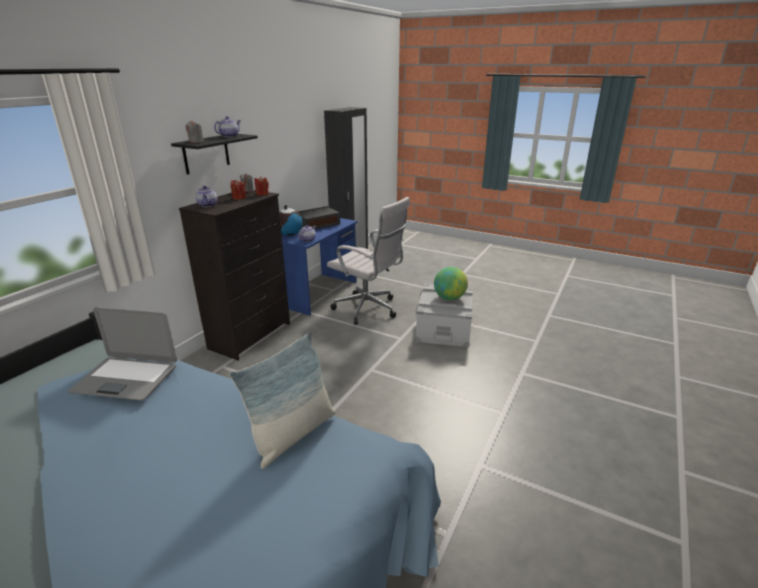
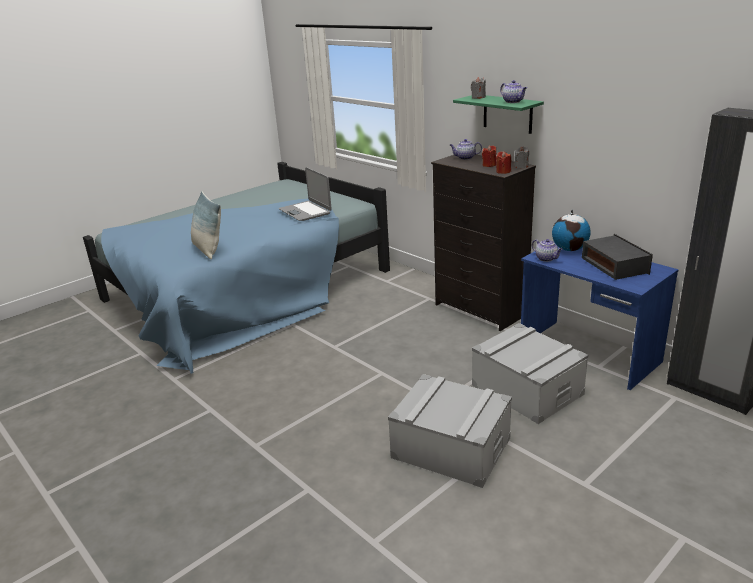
camera: 110 degrees right, 0 degrees up
laptop [68,307,177,401] -> laptop turned 60 degrees counterclockwise [279,167,332,221]
black shelf [171,134,258,175] -> green shelf [453,95,544,134]
white office chair [327,197,410,325] -> grey storage box [472,323,589,424]
globe [434,267,468,300] -> none

